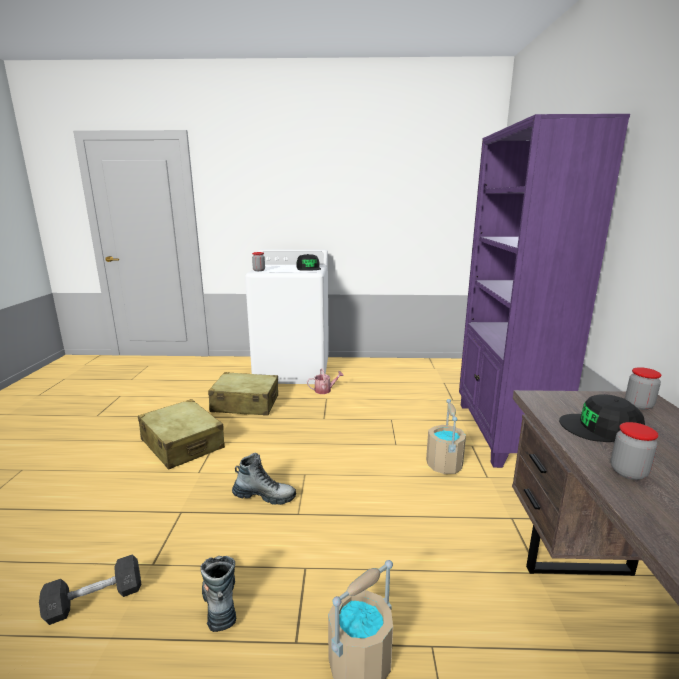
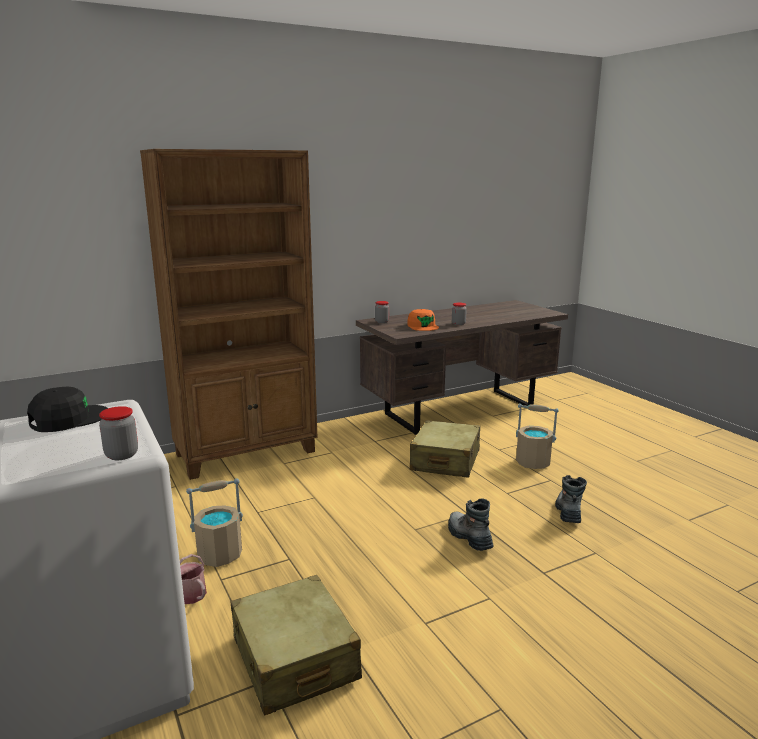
camera: 120 degrees left, 0 degrees up
grey dumbbell [39,554,141,625] -> none
beige suitcase [138,399,225,470] -> beige suitcase moved to [410,420,480,478]
boot [200,556,236,632] -> boot turned 150 degrees clockwise [555,475,587,523]
beige bucket [426,399,466,474] -> beige bucket moved to [186,479,243,567]
purple bookcase [459,114,630,468] -> brown bookcase [140,149,318,480]
black cap [559,394,645,442] -> orange cap [407,309,439,331]

